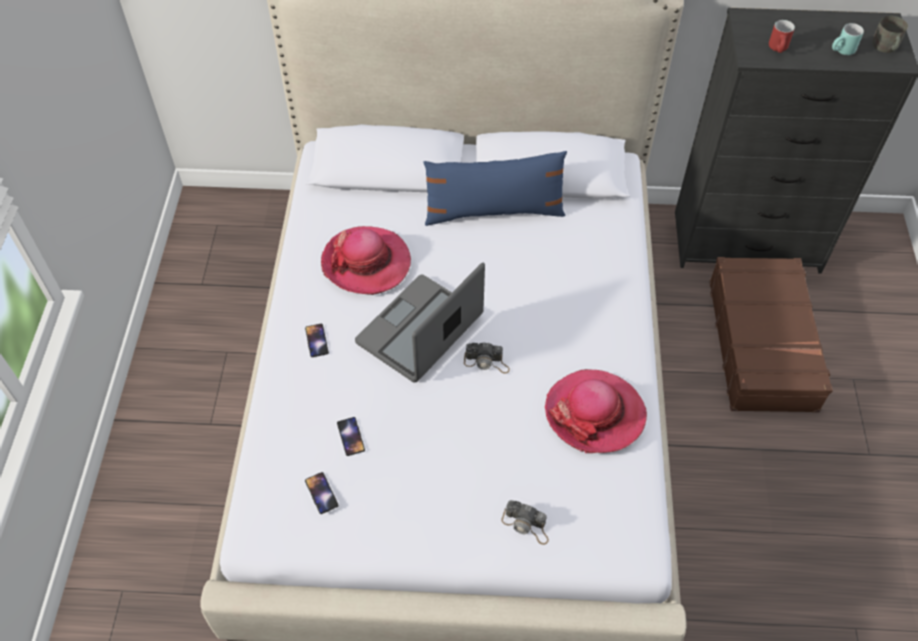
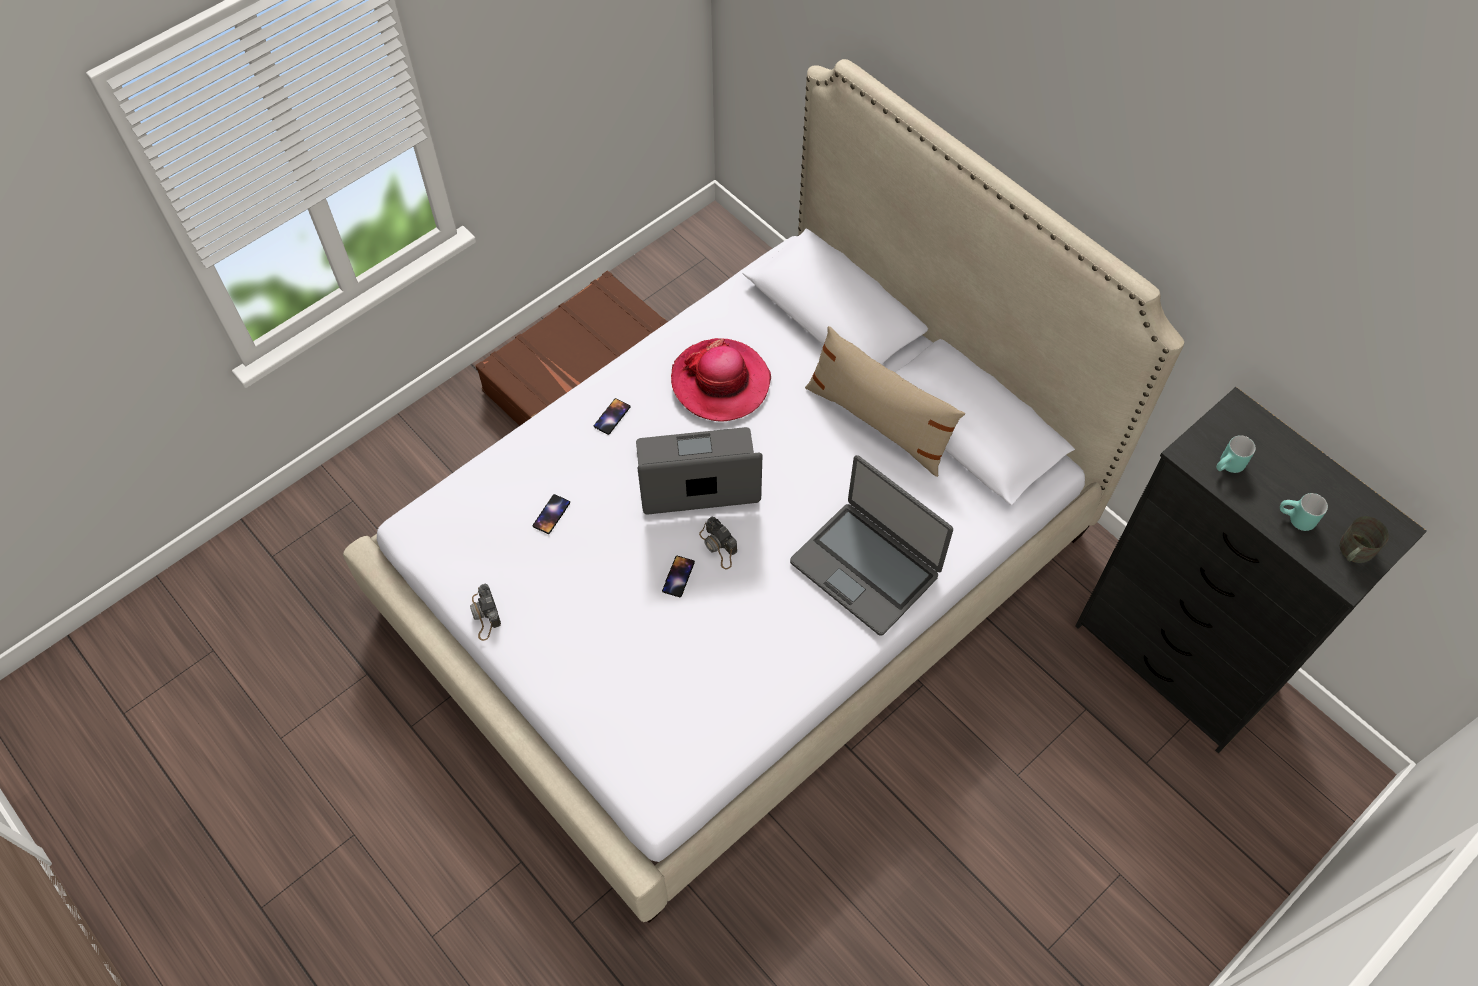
camera: 45 degrees right, 5 degrees up
phone [305,472,339,514] -> phone moved to [662,556,695,597]
blue pillow [423,151,567,226] -> beige pillow [805,326,965,477]
camera [501,500,549,545] -> camera moved to [470,583,501,641]
hat [545,369,647,453] -> none
brown suitcase [709,257,833,413] -> brown suitcase moved to [476,271,668,426]
red mug [769,20,795,53] -> turquoise mug [1216,435,1256,473]
none -> laptop [790,455,953,636]

